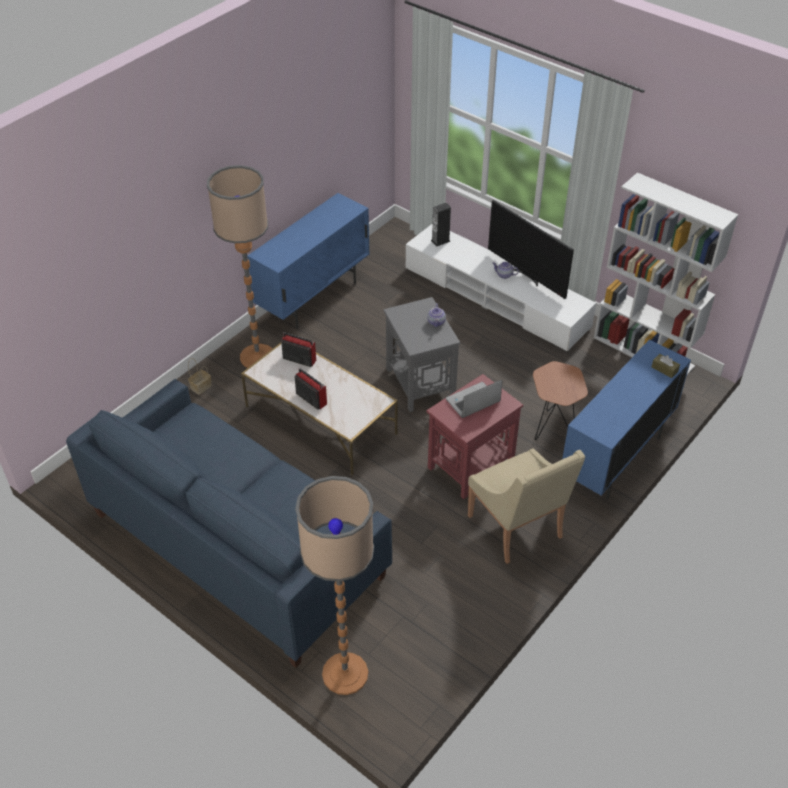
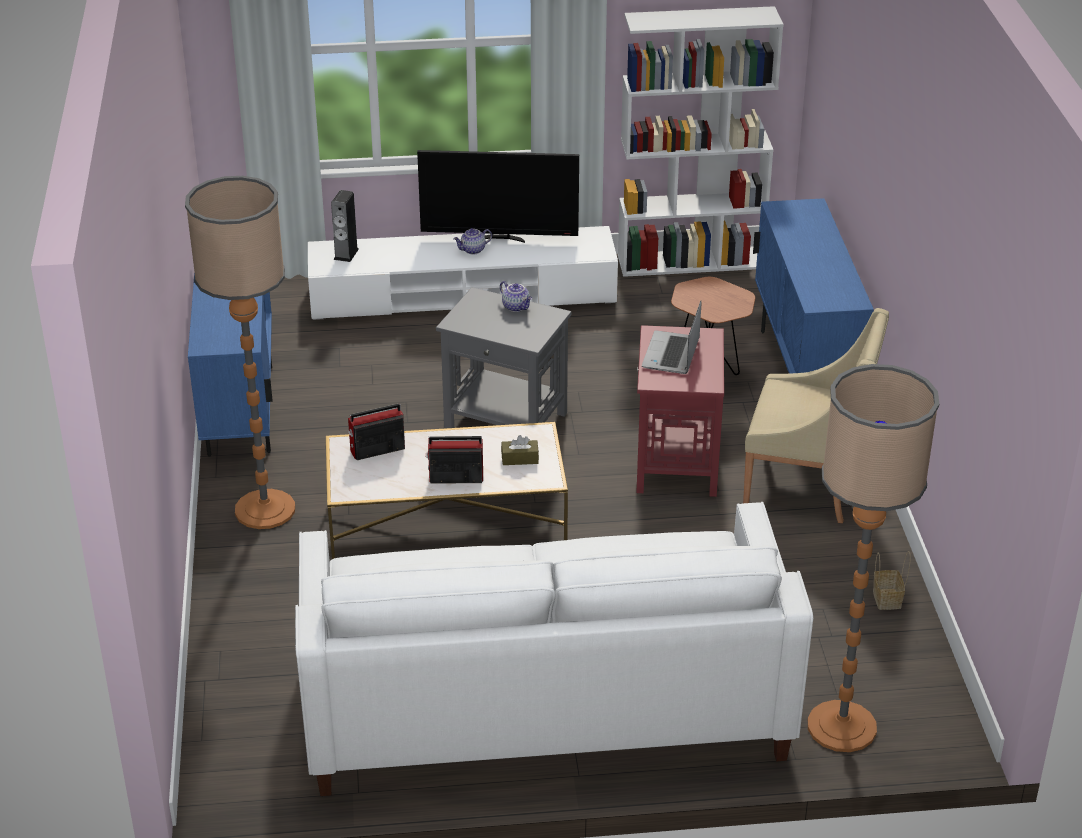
camera: 45 degrees left, 10 degrees down
blue sofa [66,379,392,668] -> white sofa [295,502,813,796]
basket [188,358,212,395] -> basket moved to [873,551,911,610]
brown tissue box [652,354,680,378] -> brown tissue box moved to [501,435,539,465]

